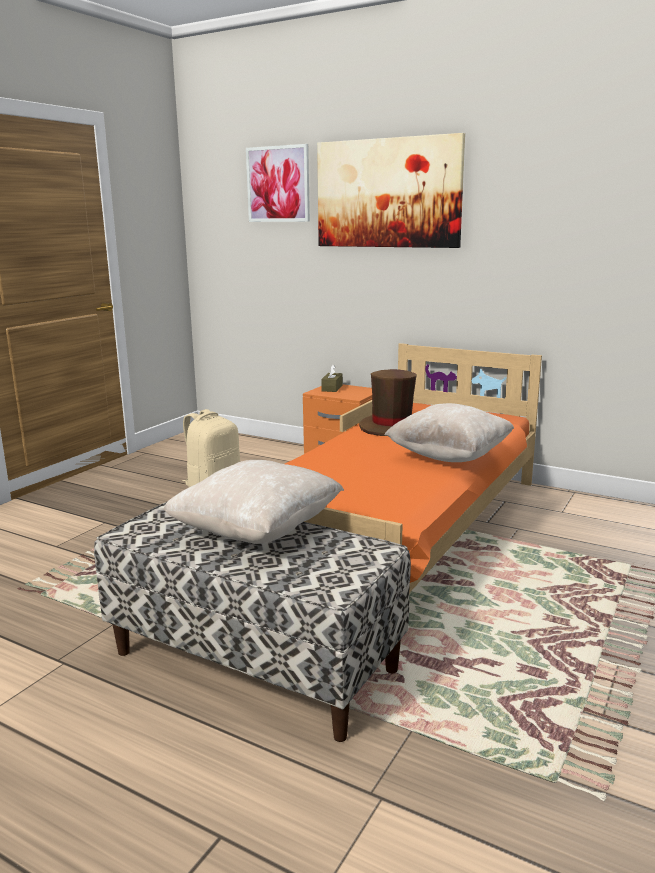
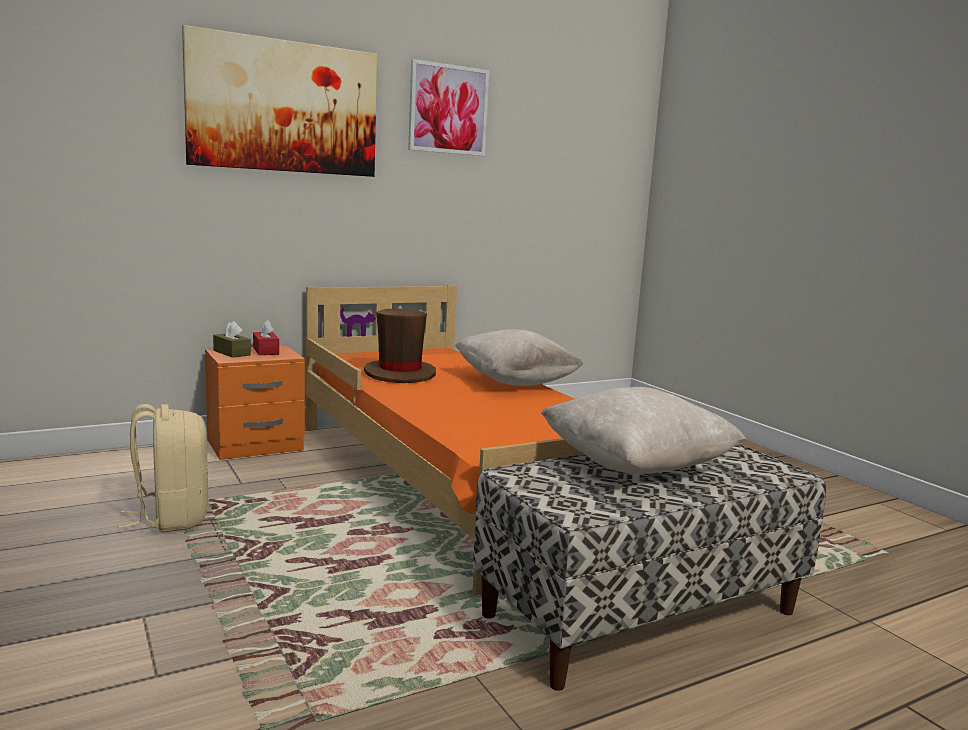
camera: 60 degrees left, 5 degrees down
picture [246,144,310,222] -> picture moved to [408,59,489,156]
none -> red tissue box [253,320,279,355]

